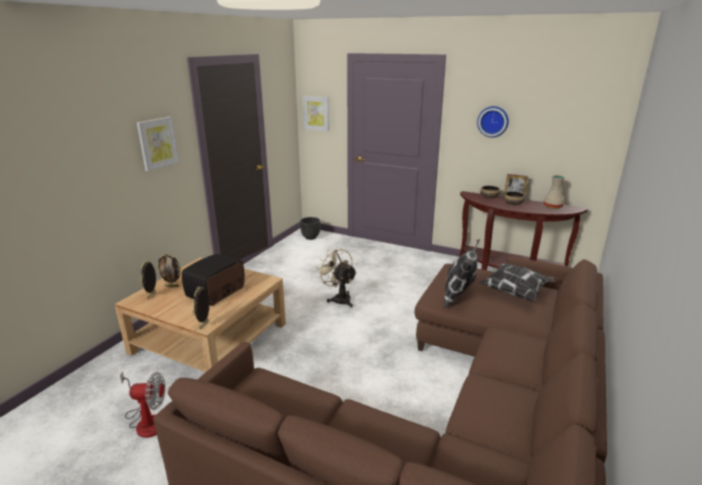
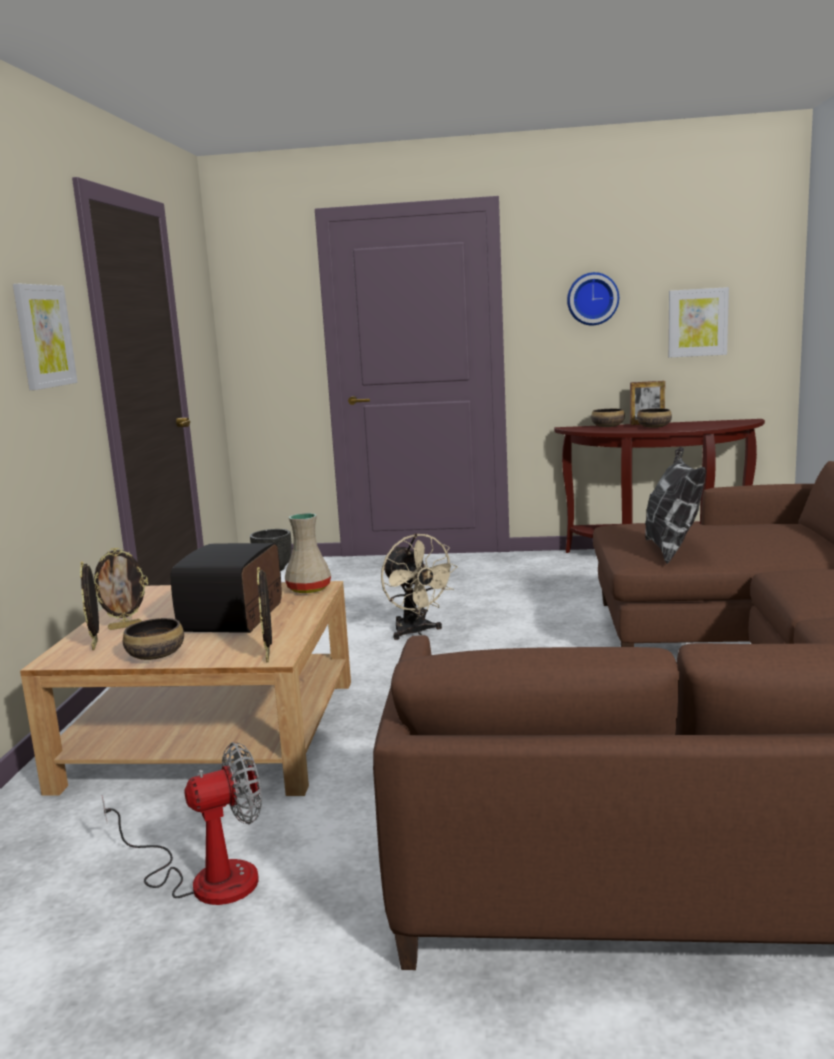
camera: 20 degrees left, 10 degrees down
picture [303,96,329,131] -> picture moved to [668,287,729,358]
beige fan [316,247,357,308] -> beige fan turned 150 degrees counterclockwise [381,533,458,640]
pillow [479,264,557,301] -> none
beige vase [543,175,565,209] -> beige vase moved to [285,513,331,593]
none -> bowl [123,618,184,660]

